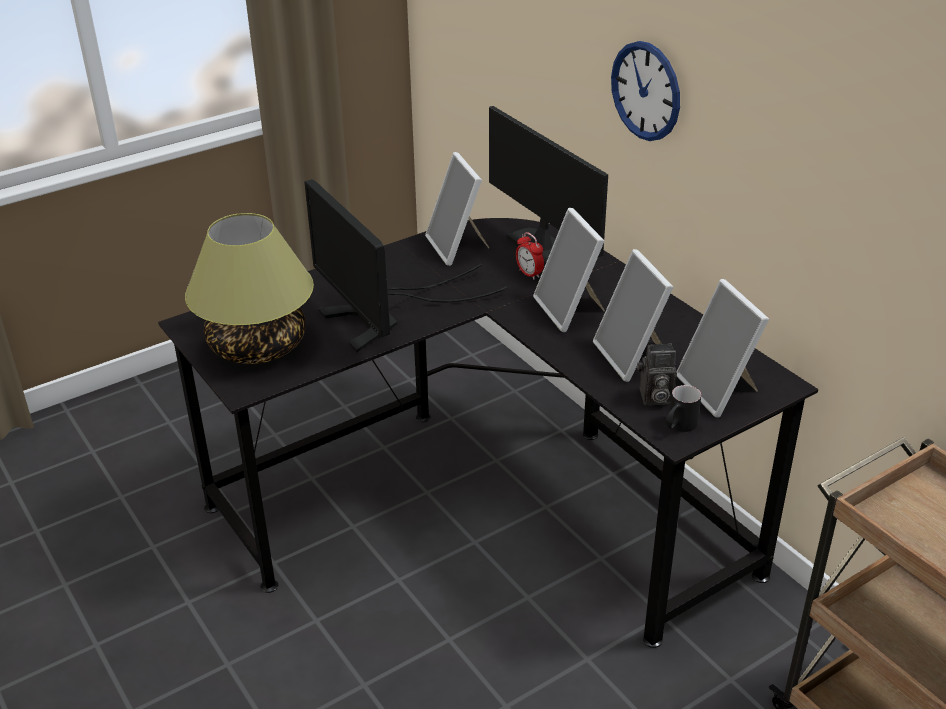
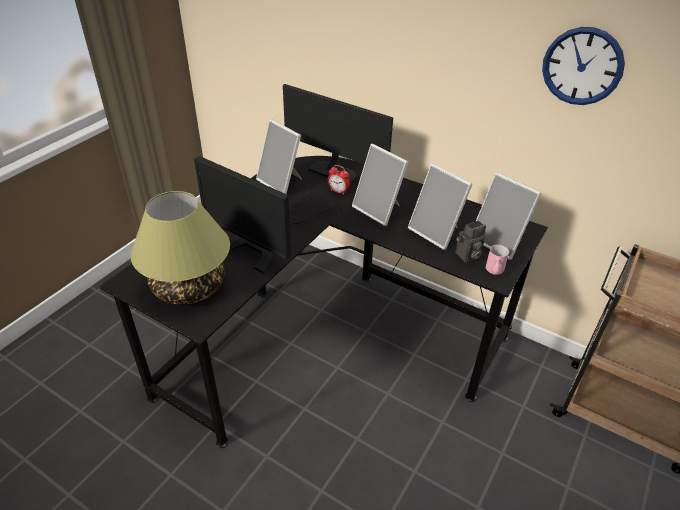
camera: 25 degrees left, 5 degrees up
wall clock [611,41,680,141] -> wall clock moved to [542,27,625,105]
black mug [665,385,701,432] -> pink mug [486,245,509,275]

